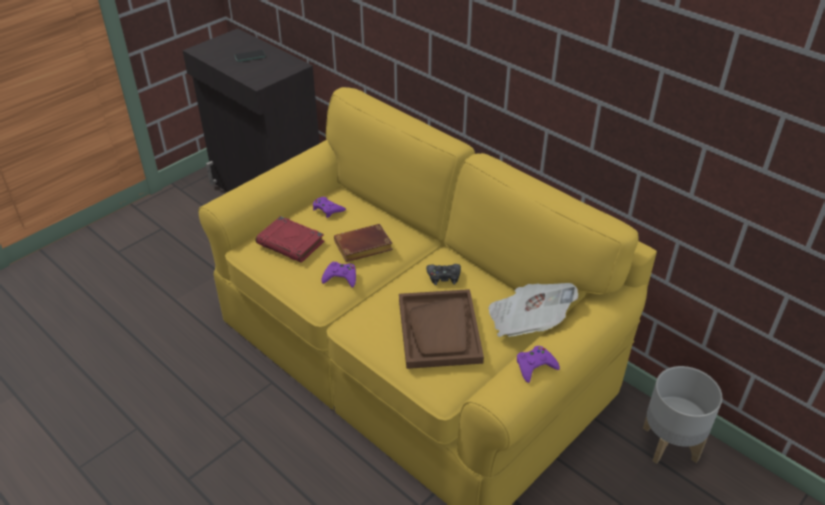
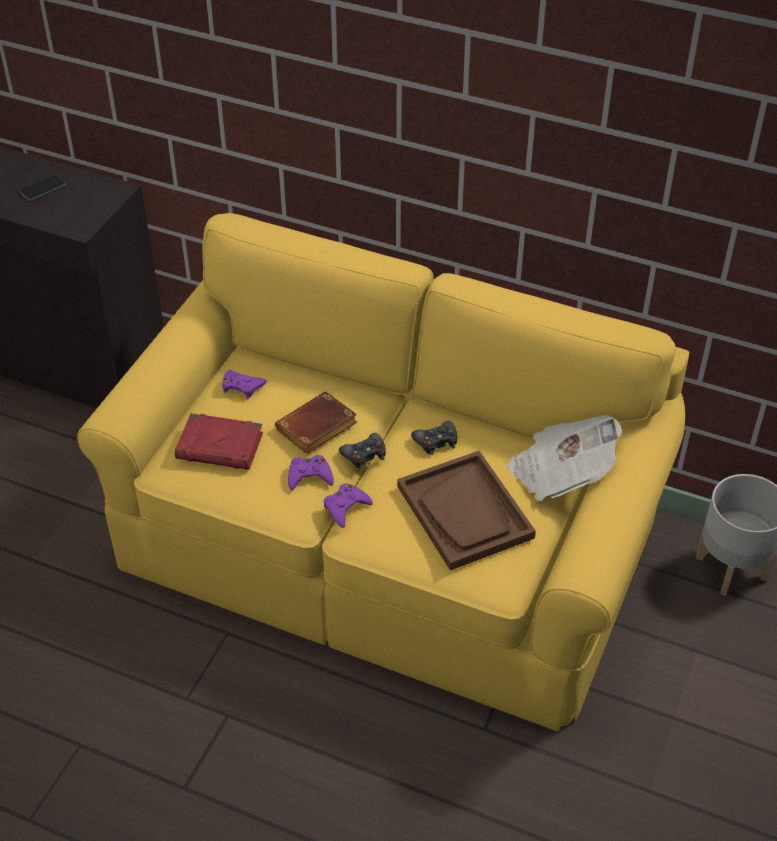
camera: 20 degrees left, 5 degrees up
purple game controller [517,346,560,383] -> purple game controller moved to [323,483,373,528]
none -> black game controller [339,433,386,469]

